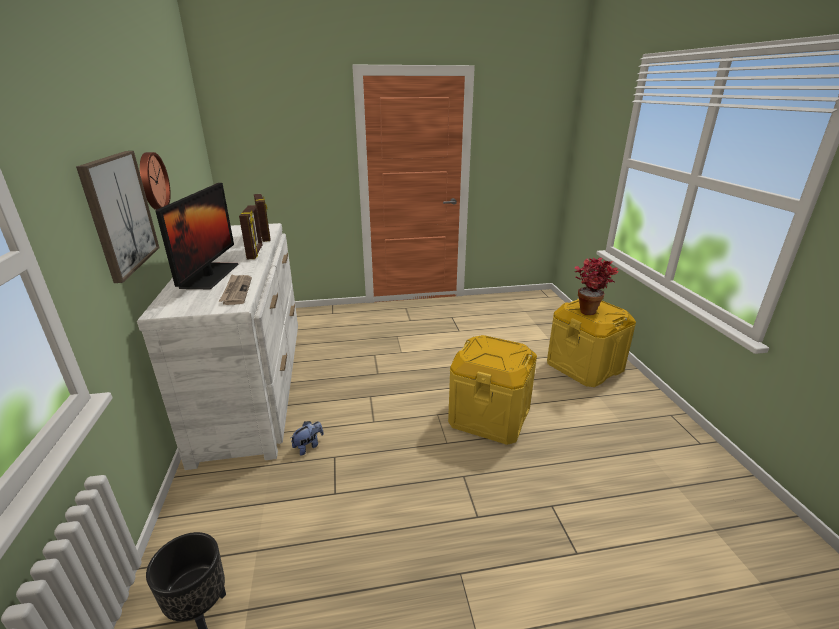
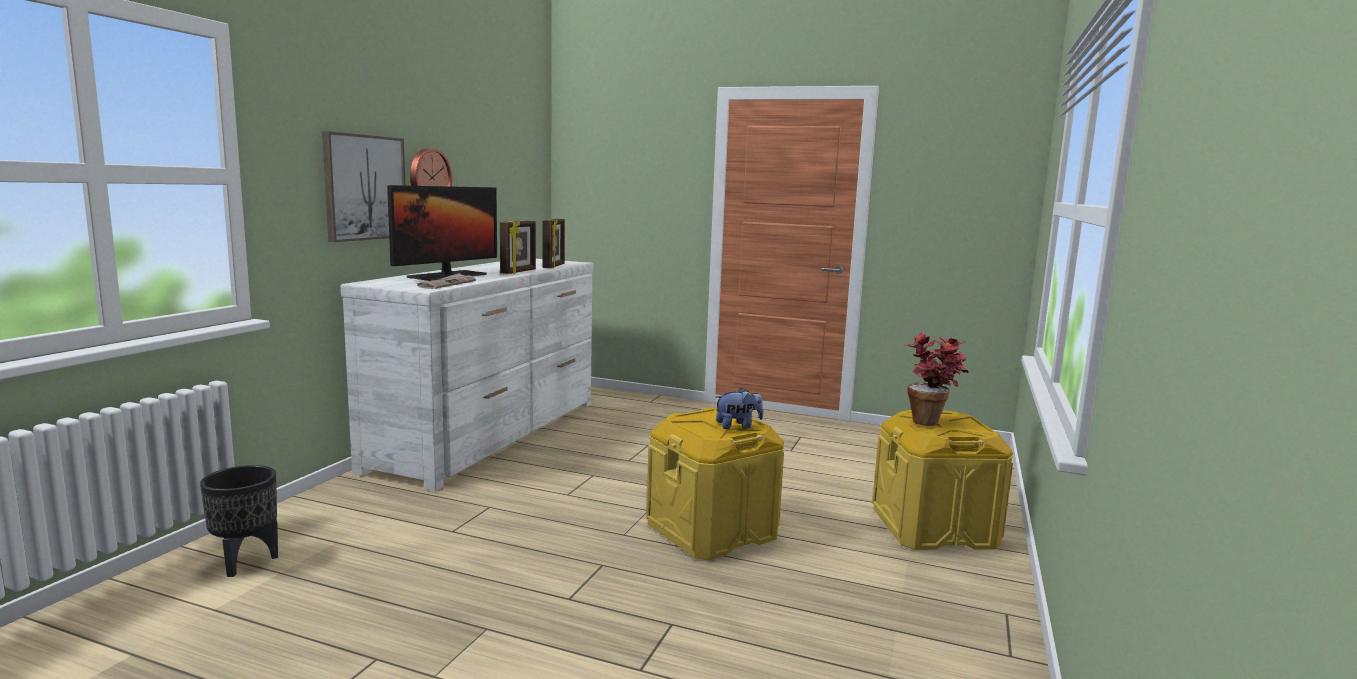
camera: 30 degrees right, 15 degrees down
plush toy [290,421,324,456] -> plush toy moved to [715,388,763,429]

